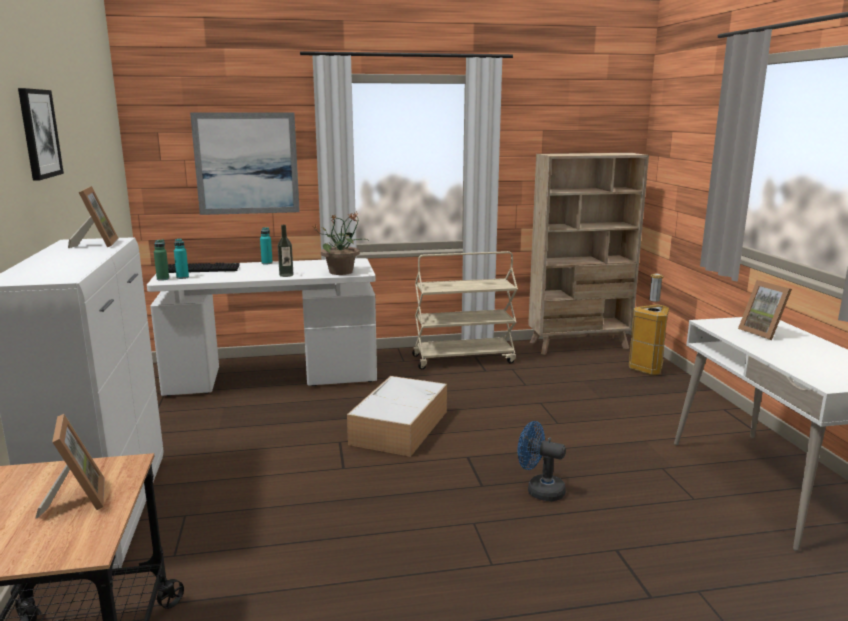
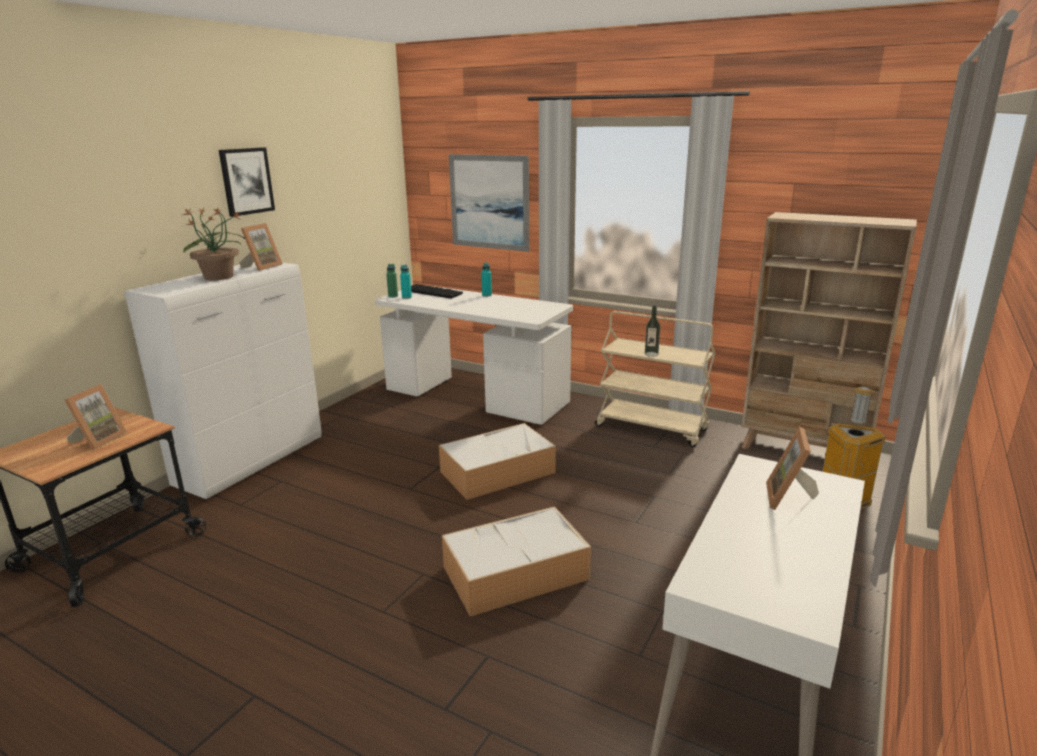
camera: 40 degrees right, 5 degrees up
bottle [278,225,294,277] -> bottle moved to [645,306,660,357]
potted plant [313,213,368,275] -> potted plant moved to [183,208,245,280]
blue fan [517,421,566,501] -> storage box [442,506,591,616]

